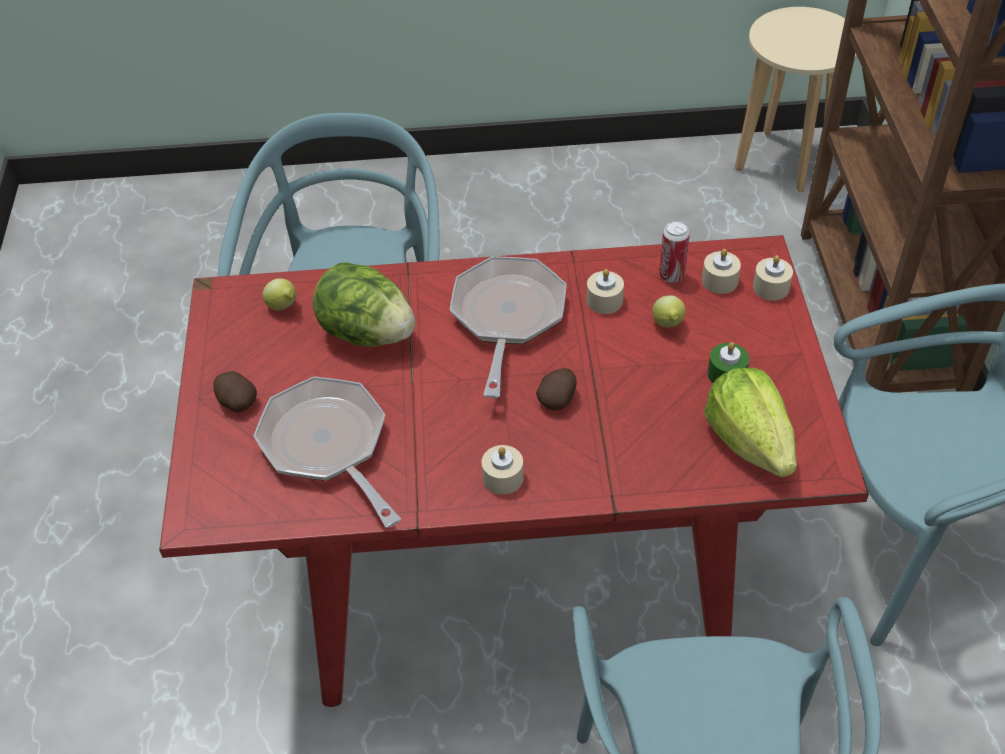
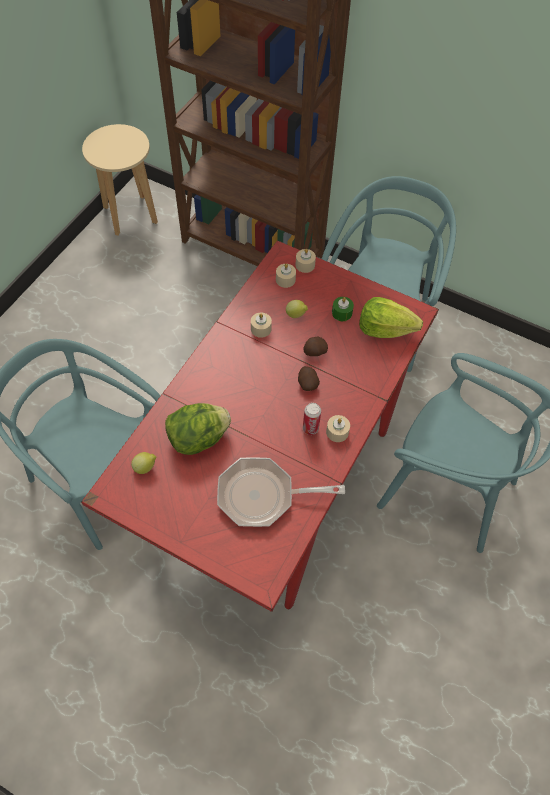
camera: 60 degrees left, 10 degrees up
potato [213,371,257,412] -> potato moved to [303,337,328,356]
frying pan [450,256,566,398] -> none
can [659,220,690,283] -> can moved to [303,403,321,435]

